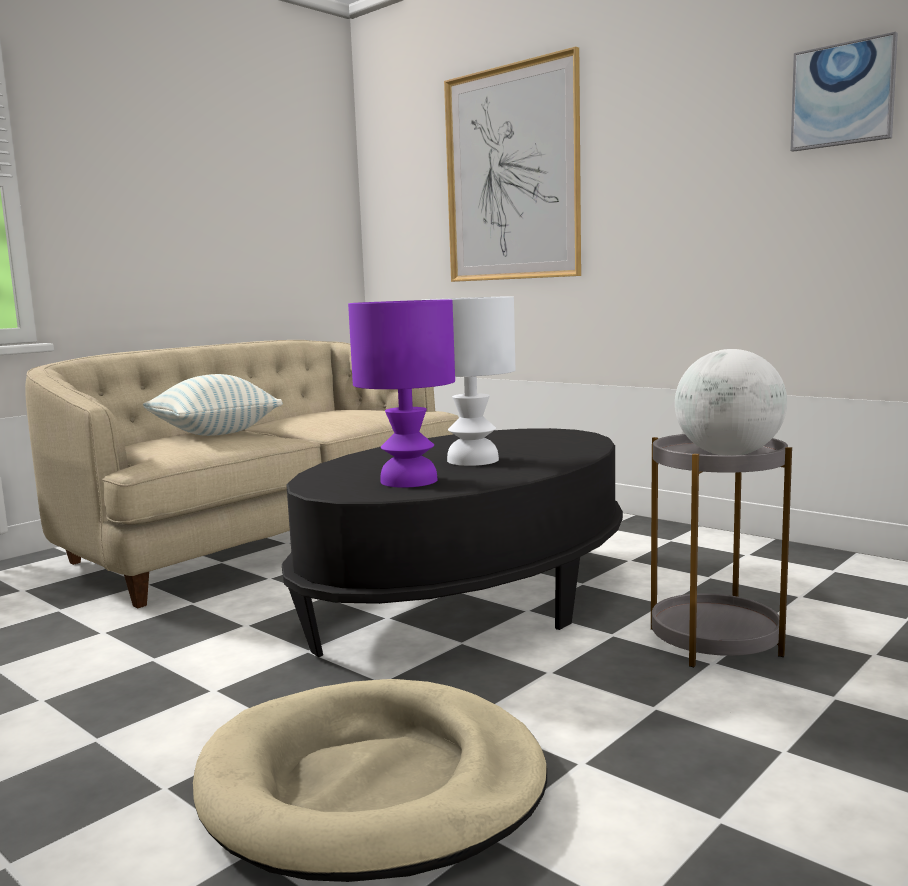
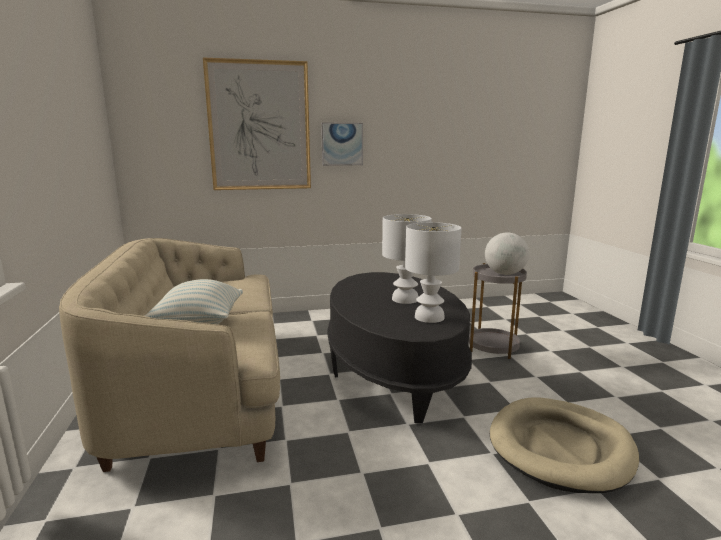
camera: 55 degrees left, 5 degrees up
purple table lamp [348,299,455,488] -> white table lamp [405,222,461,323]
picture [790,32,898,152] -> picture moved to [321,122,363,166]

